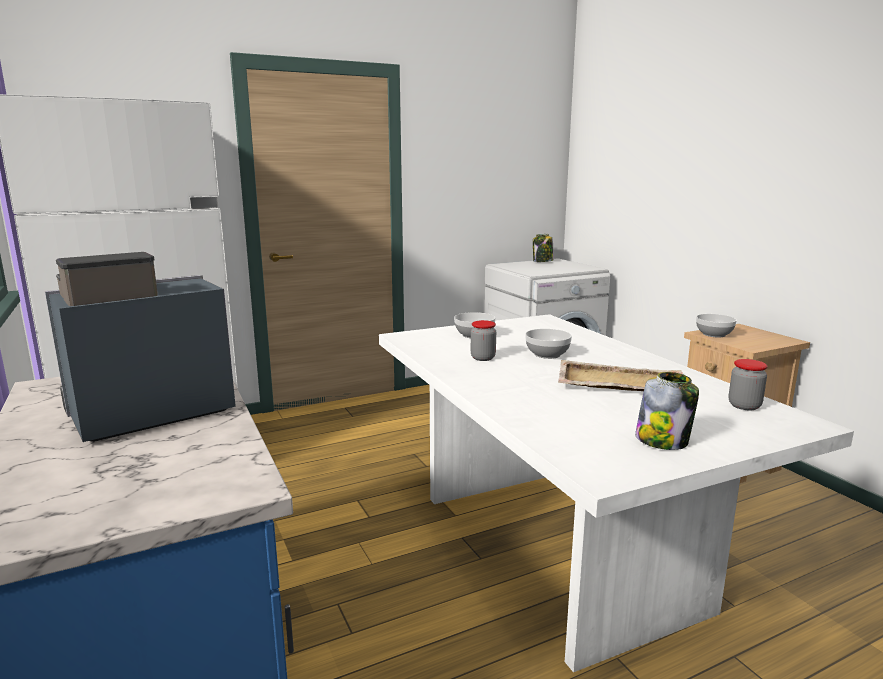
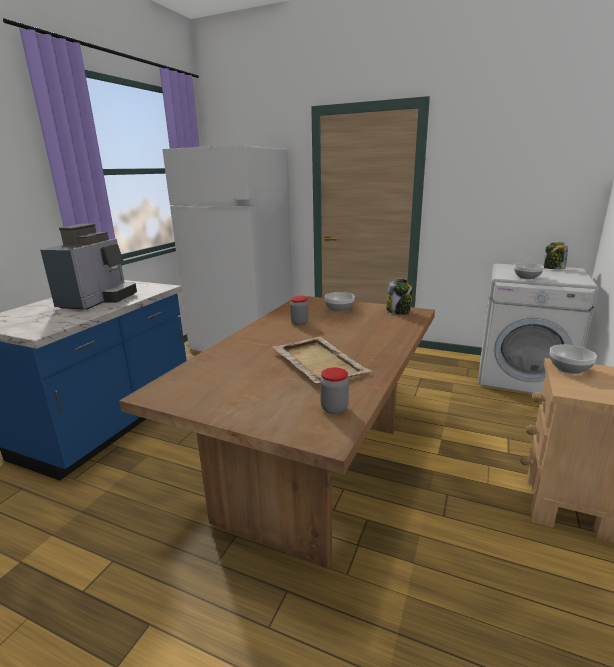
camera: 50 degrees right, 5 degrees up
coffee machine [45,252,236,442] -> coffee machine turned 90 degrees clockwise [40,224,137,310]
white dining table [379,314,854,672] -> brown dining table [119,295,435,569]
bowl [525,329,572,359] -> bowl moved to [514,263,544,279]
jar [635,372,699,450] -> jar moved to [386,279,413,315]

